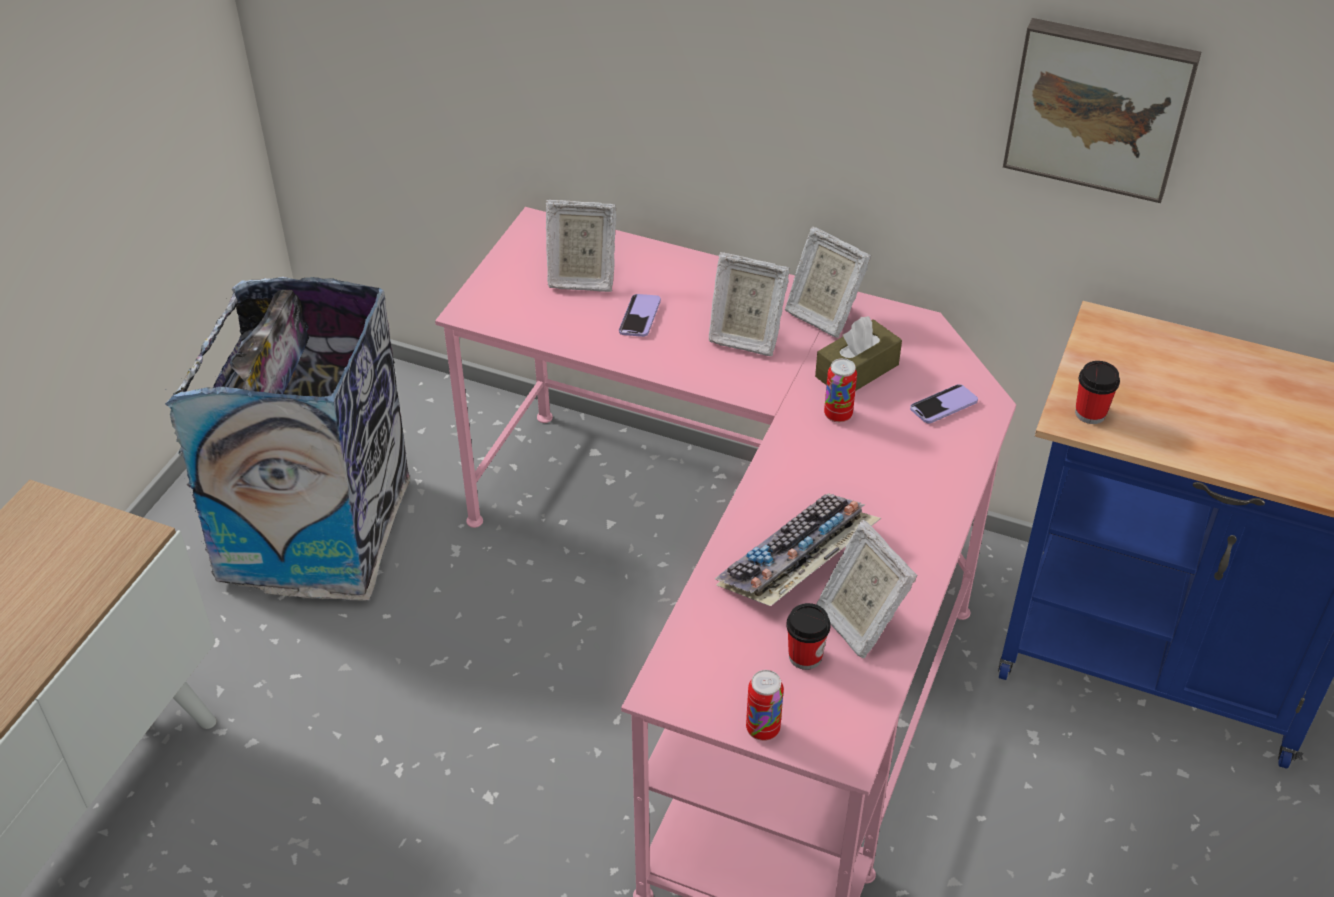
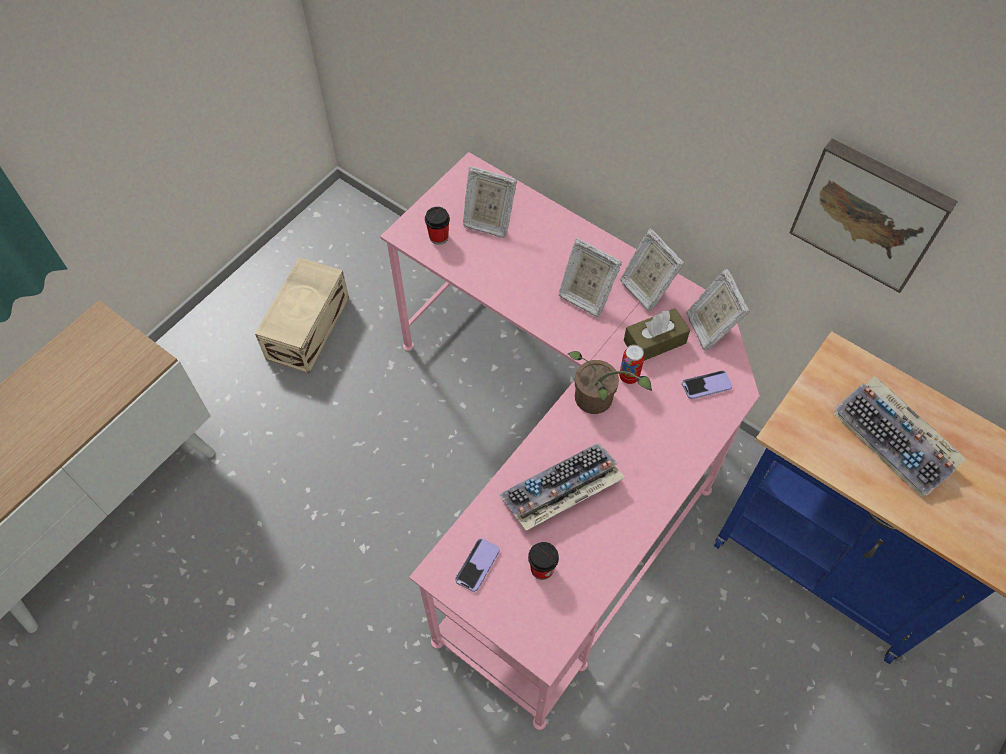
camera: 15 degrees right, 15 degrees up
trash can [165,277,410,601] -> beige storage box [255,258,349,374]
phone [619,294,661,337] -> phone moved to [455,539,500,592]
can [746,670,784,741] -> none
picture frame [816,520,918,658] -> picture frame moved to [686,269,749,351]
cup [1075,361,1120,424] -> cup moved to [425,207,450,245]
none -> potted plant [568,351,652,414]
none -> keyboard [834,376,966,498]

